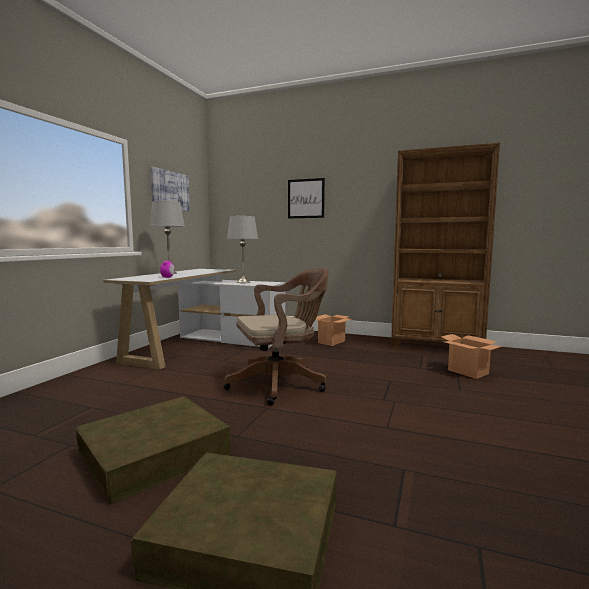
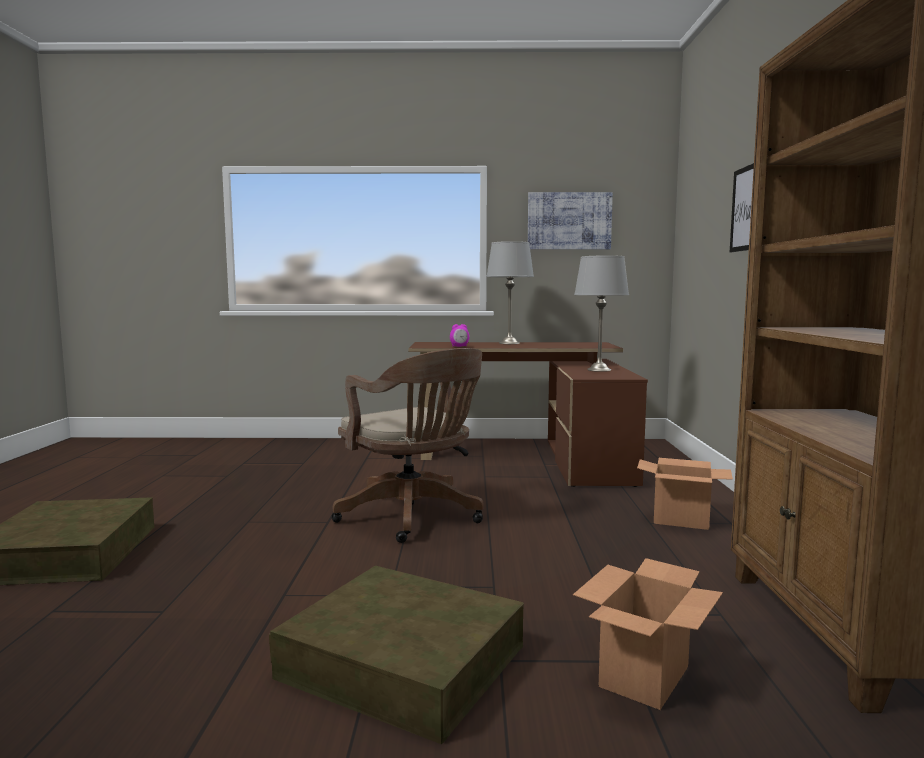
camera: 70 degrees right, 0 degrees up
brown storage box [76,396,231,505] -> brown storage box moved to [269,566,524,744]
white desk [104,269,285,369] -> brown desk [408,342,648,487]

